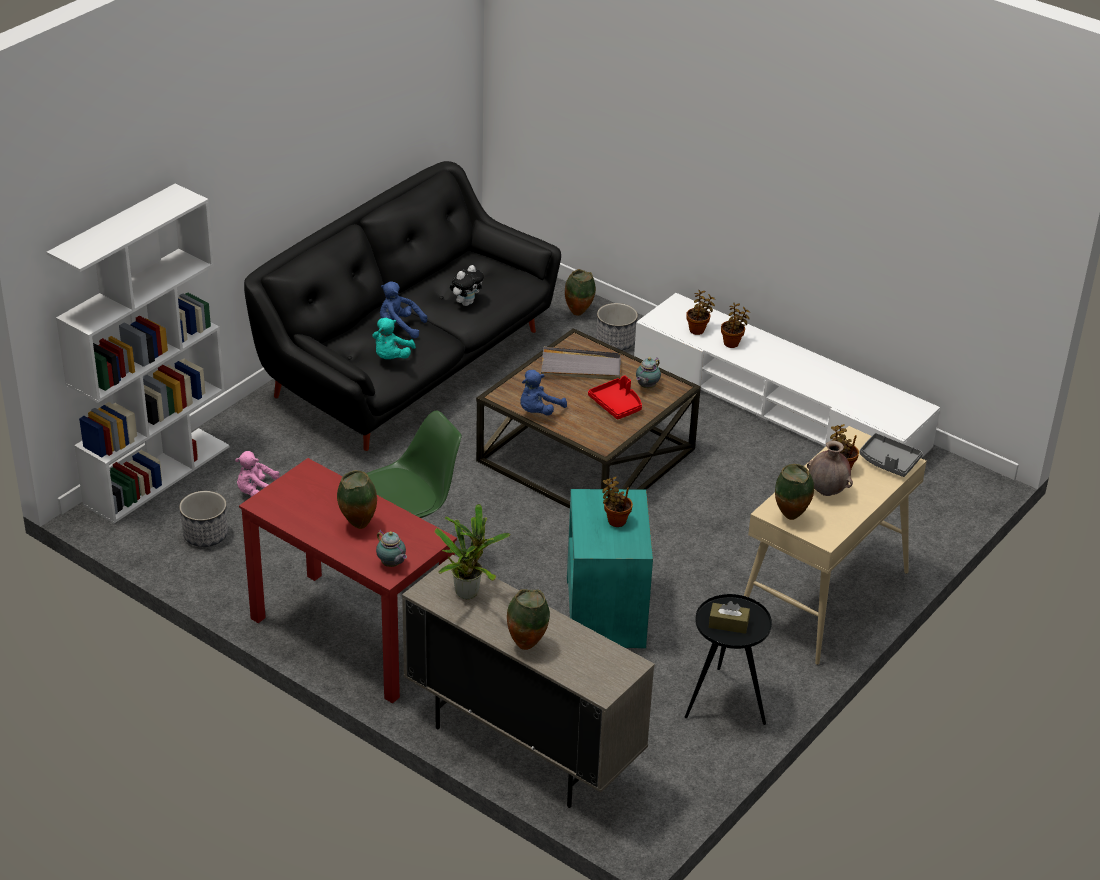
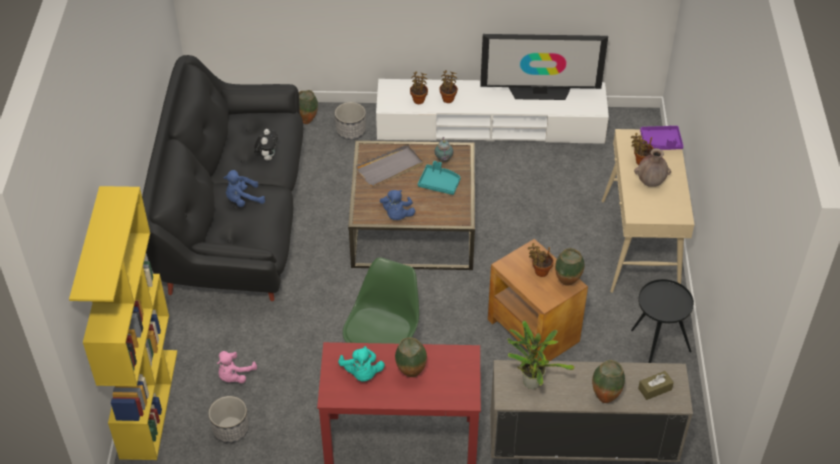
camera: 35 degrees left, 10 degrees up
white bookcase [47,184,229,524] -> yellow bookcase [69,186,177,460]
turquoise plush toy [372,318,416,359] -> turquoise plush toy moved to [338,346,385,382]
teapot [376,530,407,567] -> none
turquoise side table [567,489,653,648] -> brown side table [488,239,588,361]
red tray [588,375,642,420] -> turquoise tray [418,161,461,195]
brown tissue box [709,601,750,634] -> brown tissue box moved to [638,371,674,400]
vase [775,464,814,520] -> vase moved to [555,248,585,286]
grey tray [860,433,923,477] -> purple tray [640,126,684,150]
none -> television [480,34,608,100]

